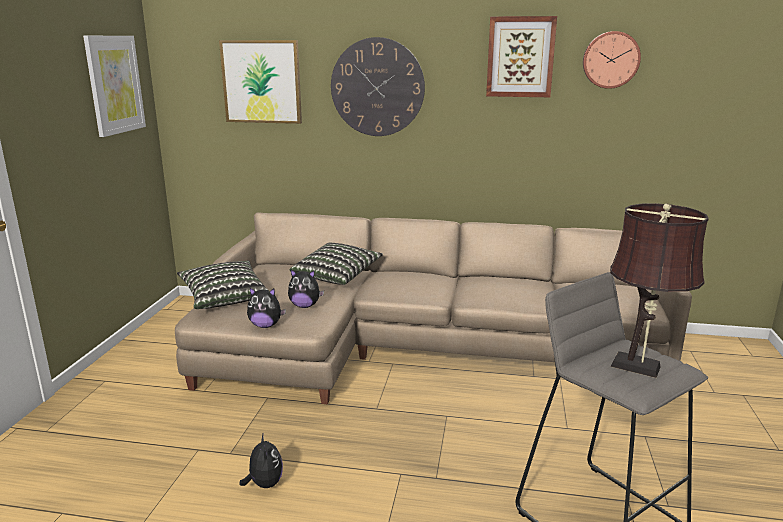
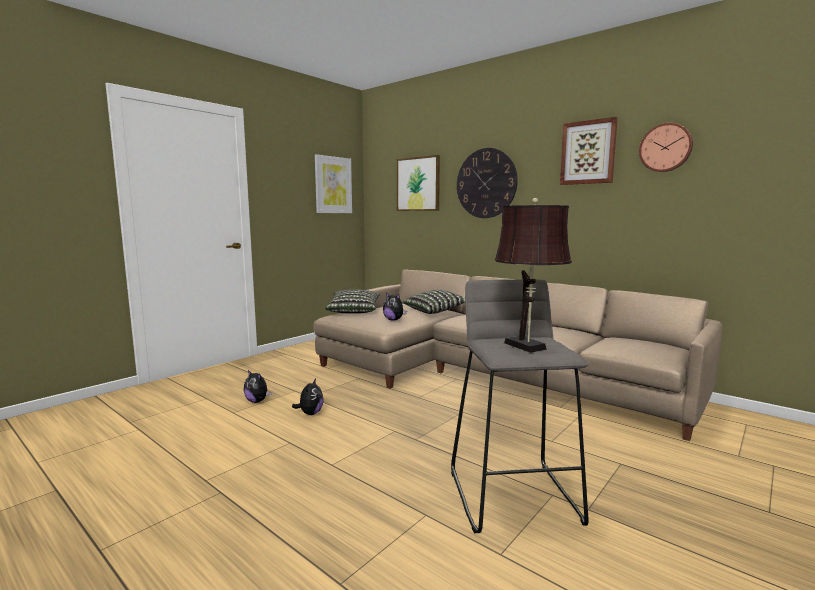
camera: 30 degrees right, 10 degrees down
plush toy [247,287,286,328] -> plush toy moved to [244,370,271,403]

